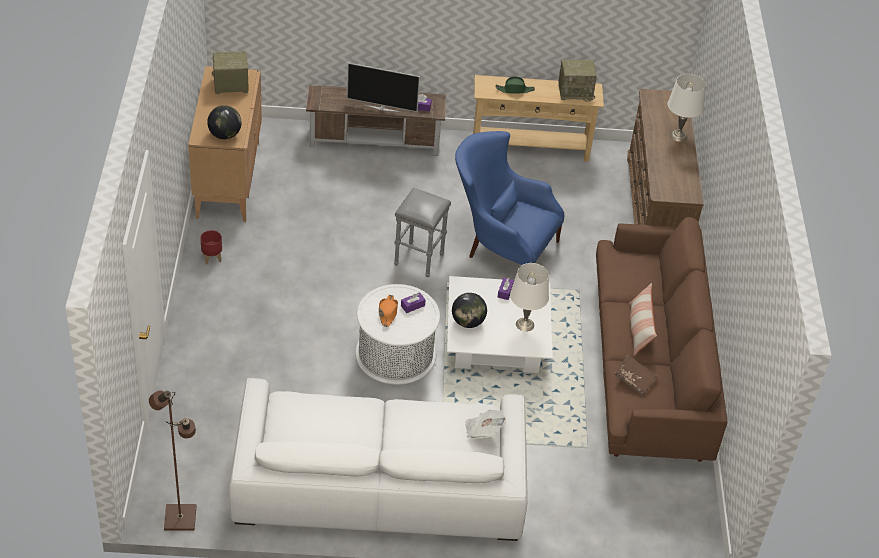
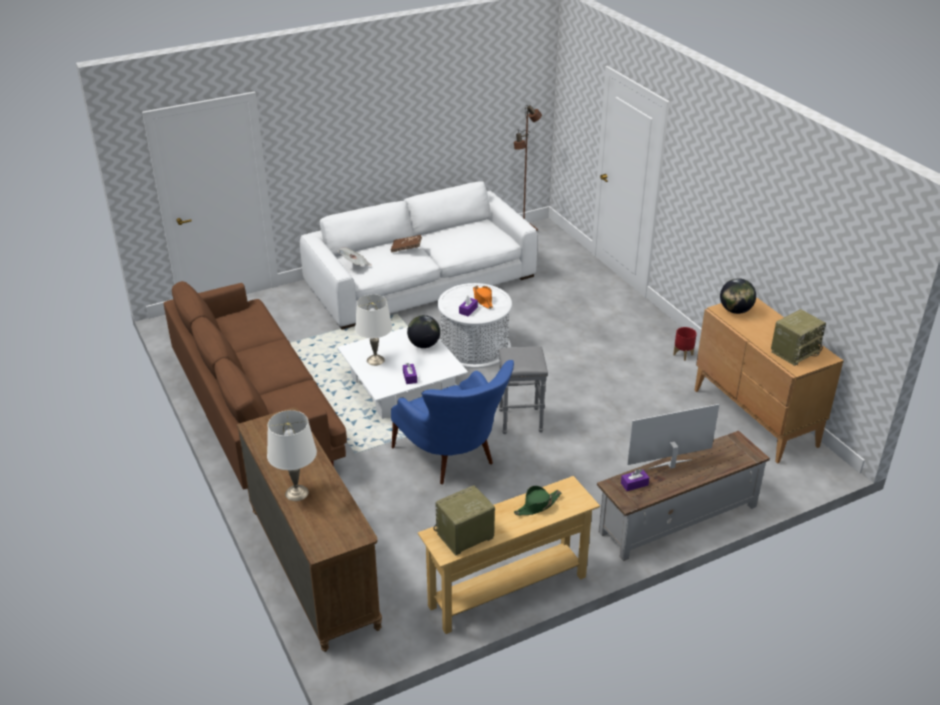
camera: 155 degrees right, 10 degrees down
blue armchair [455,131,564,265] -> blue armchair turned 60 degrees clockwise [391,360,514,484]
brown book [614,355,658,396] -> brown book moved to [390,235,422,252]
pillow [629,283,657,356] -> none

